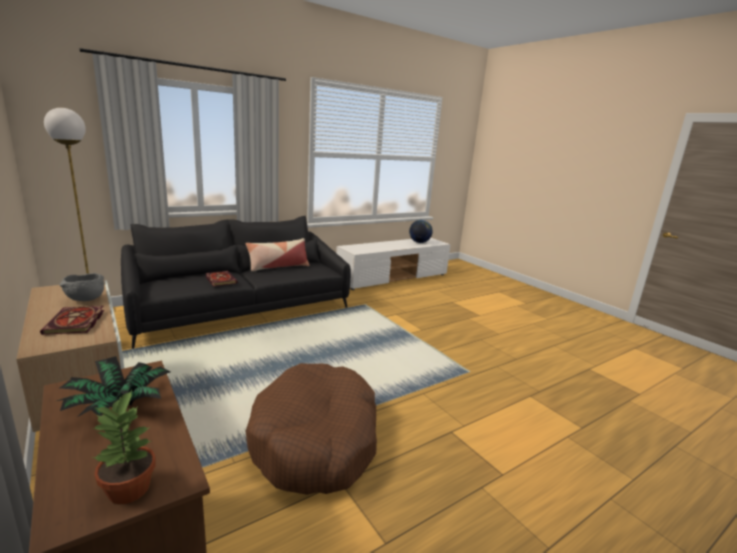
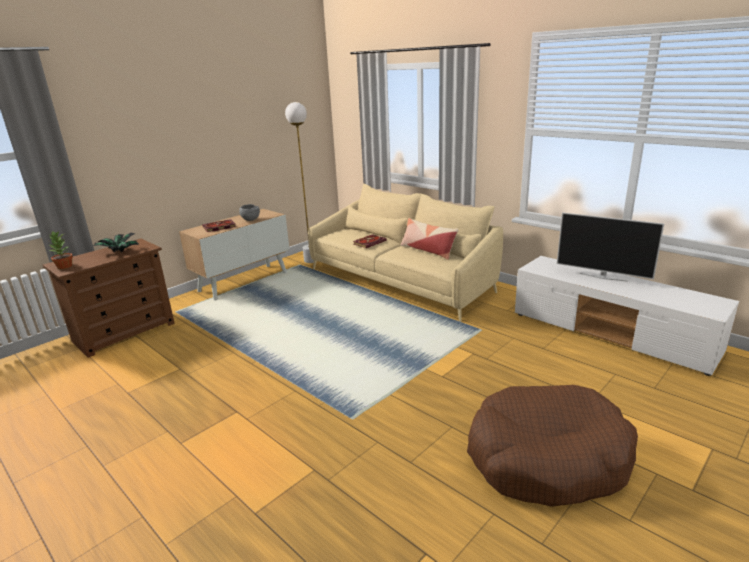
camera: 80 degrees right, 5 degrees up
black sofa [121,216,351,349] -> beige sofa [308,184,503,322]
brown dog bed [245,363,377,495] -> brown dog bed moved to [467,385,638,507]
globe [409,220,433,243] -> none
none -> television [557,212,664,282]

